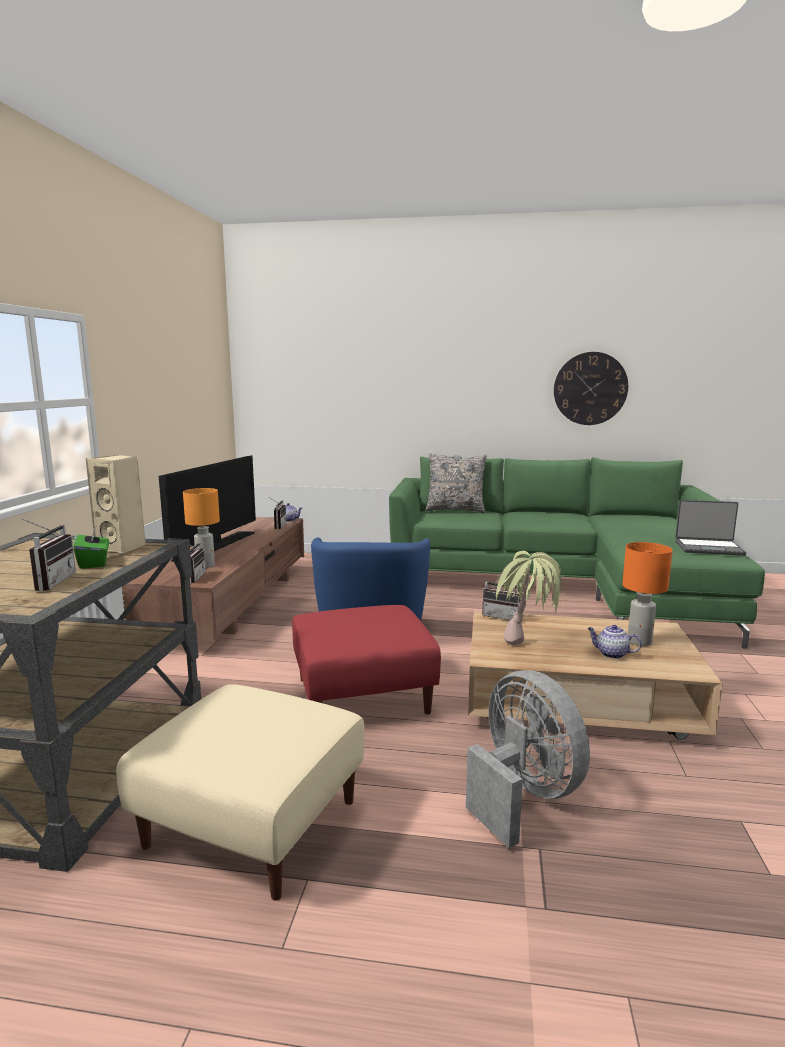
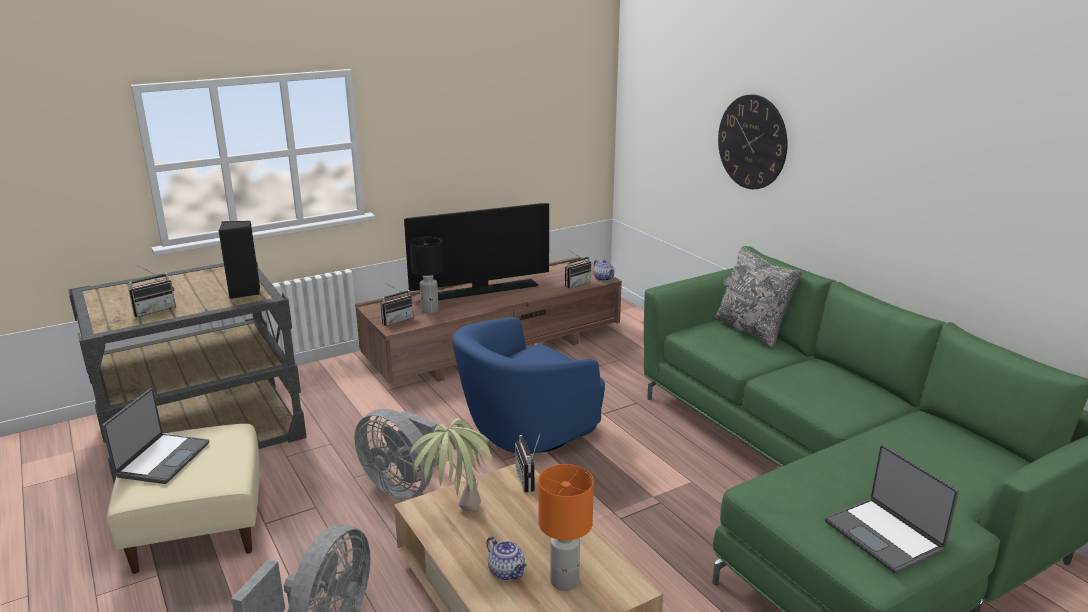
camera: 50 degrees right, 10 degrees up
green tissue box [73,527,109,569] -> none
beige speaker [86,455,146,554] -> black speaker [219,221,260,299]
orange table lamp [183,488,220,568] -> black table lamp [410,236,444,314]
red ottoman [292,605,441,715] -> grey fan [355,409,439,499]
wall clock [554,352,628,425] -> wall clock moved to [718,94,788,189]
teapot [587,625,642,659] -> teapot turned 150 degrees clockwise [486,536,527,580]
none -> laptop [102,388,209,484]

